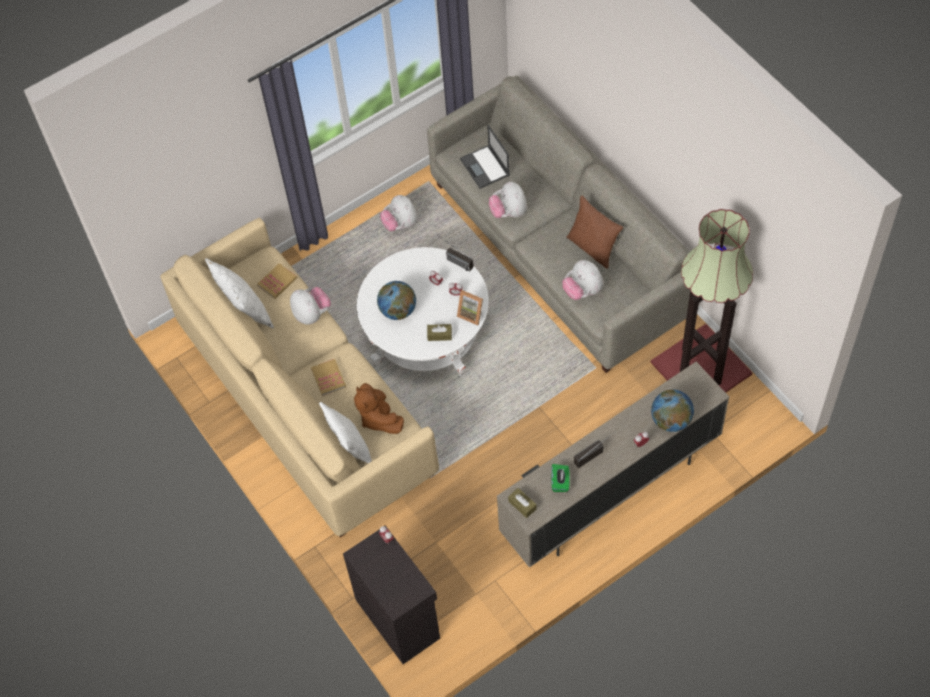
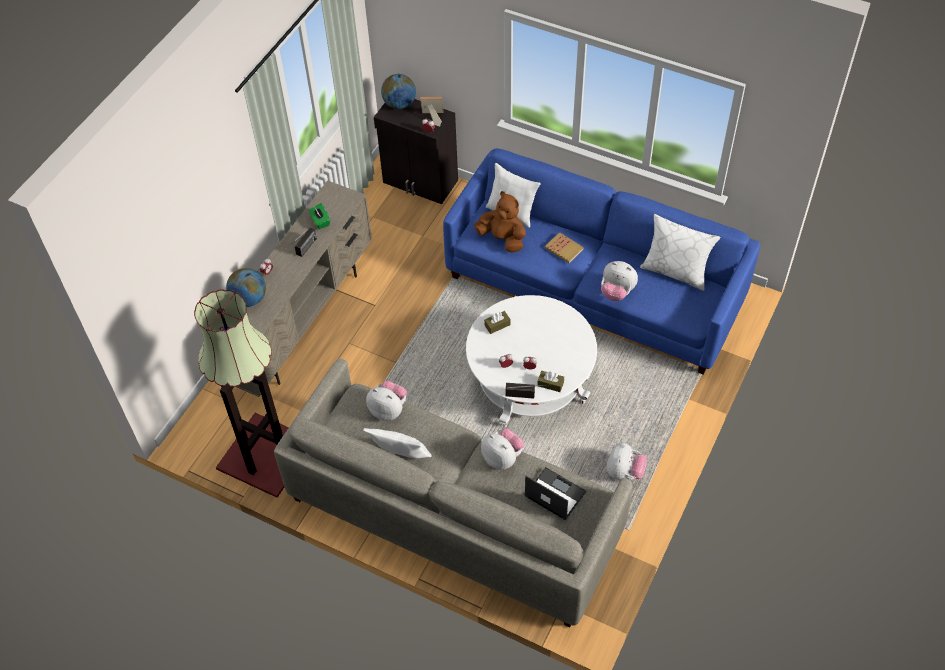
camera: 150 degrees right, 5 degrees down
beige sofa [160,218,439,537] -> blue sofa [443,148,760,375]
book [257,263,297,299] -> none
globe [377,281,416,320] -> globe moved to [381,74,416,109]
plush toy [380,195,418,231] -> plush toy turned 75 degrees clockwise [607,442,647,480]
picture frame [457,290,483,326] -> picture frame moved to [420,97,443,127]
brown tissue box [508,488,536,518] -> brown tissue box moved to [538,371,564,392]
brown pillow [567,196,623,269] -> white pillow [363,428,432,459]

